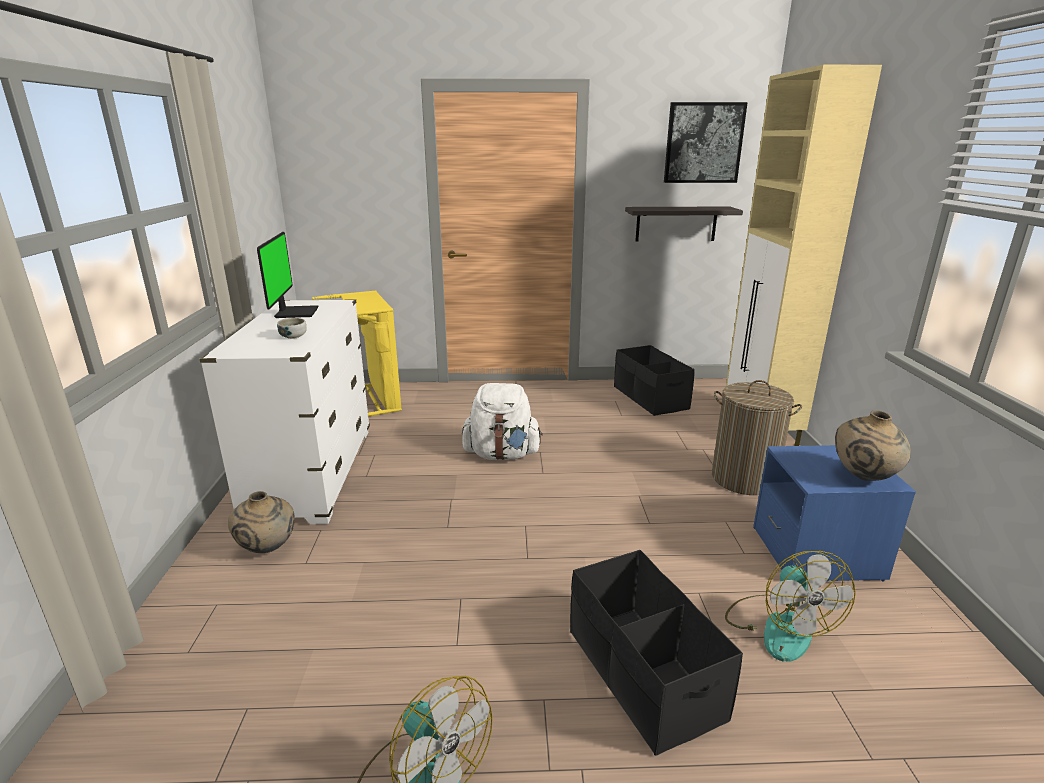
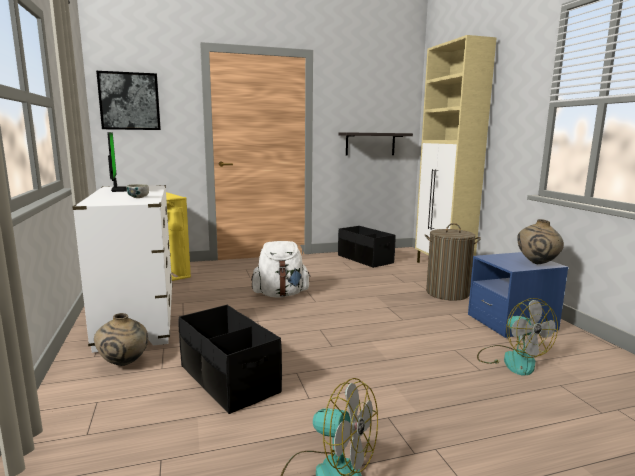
camera: 15 degrees left, 10 degrees down
black storage box [570,550,743,756] -> black storage box moved to [179,305,282,414]
picture [664,102,748,183] -> picture moved to [96,71,161,130]

